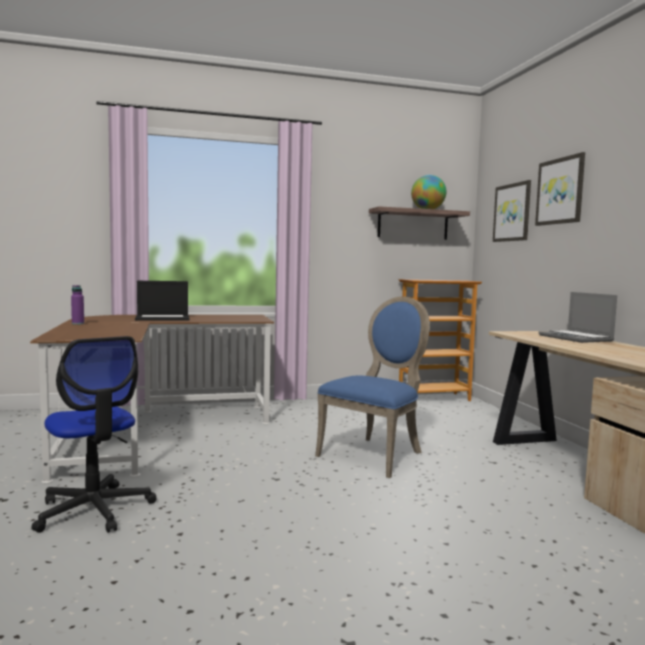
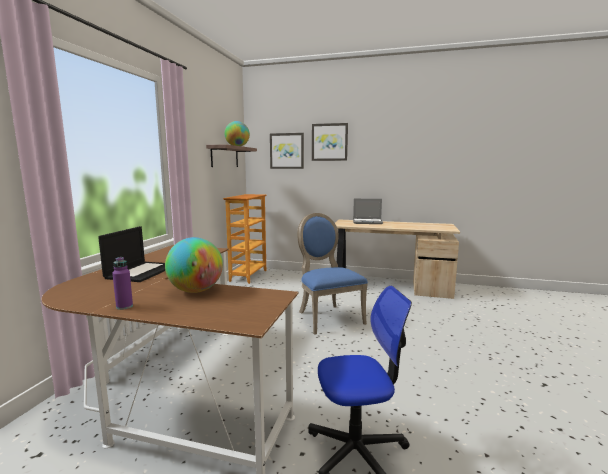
camera: 60 degrees left, 5 degrees up
none -> globe [165,237,223,293]

